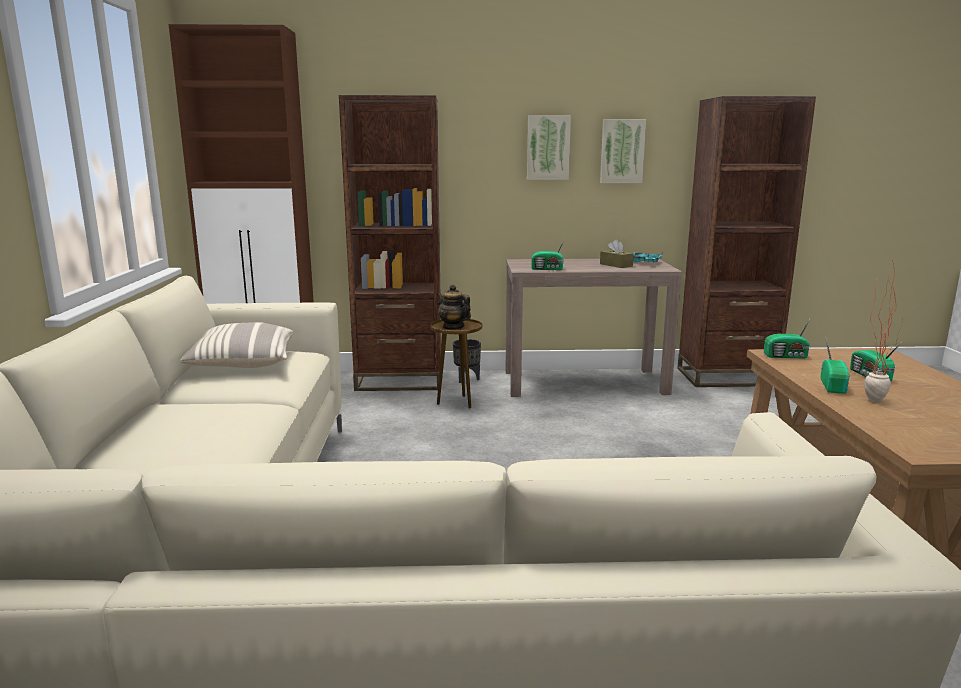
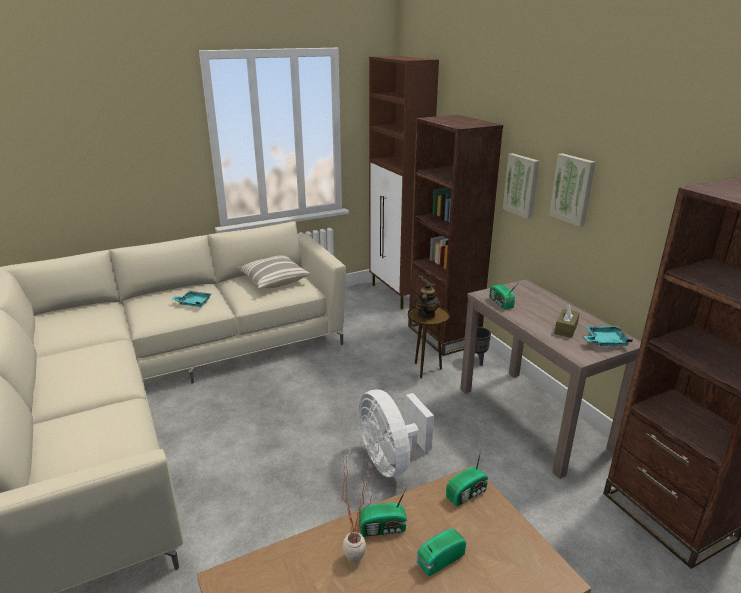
camera: 65 degrees right, 10 degrees up
picture [600,119,646,183] -> picture moved to [503,153,539,219]
radio [764,317,811,358] -> radio turned 105 degrees counterclockwise [446,446,489,506]
none -> turquoise tray [171,291,212,307]
none -> white fan [358,389,434,477]

